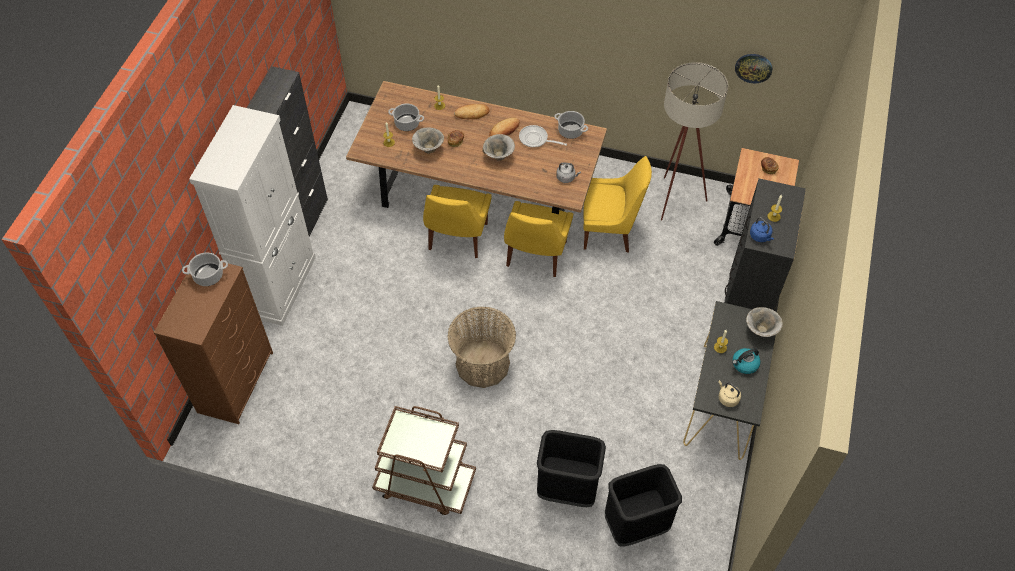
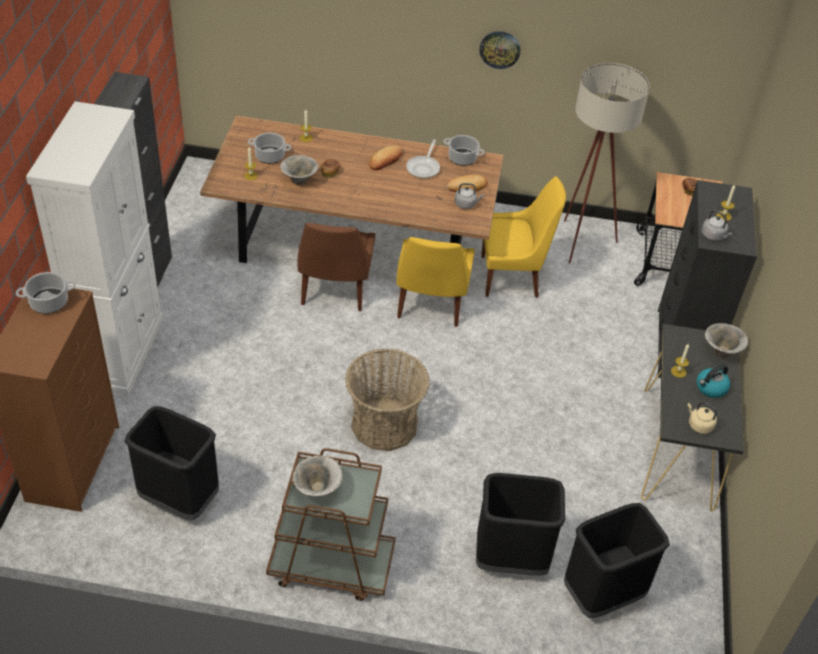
camera: 10 degrees left, 10 degrees down
yellow chair [423,185,492,258] -> brown chair [297,223,375,311]
bread [454,104,489,119] -> bread moved to [447,175,488,192]
bowl [482,134,515,161] -> bowl moved to [291,456,343,497]
frying pan [519,125,567,148] -> frying pan turned 90 degrees counterclockwise [406,140,440,179]
wall clock [735,54,772,83] -> wall clock moved to [479,31,520,69]
blue kettle [750,217,774,242] -> grey kettle [701,210,733,241]
none -> black trash can [125,406,219,520]

